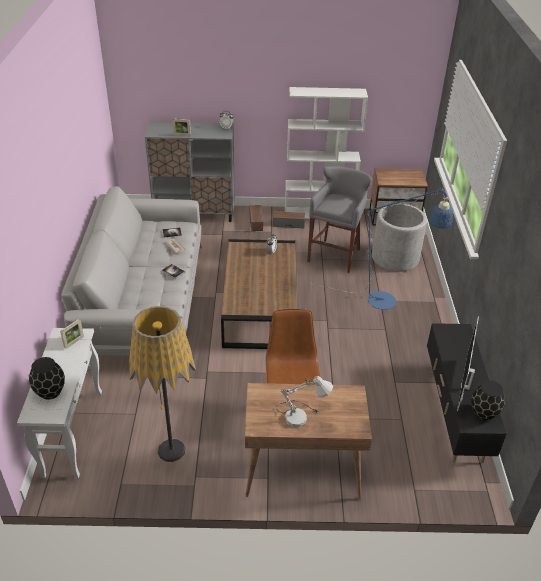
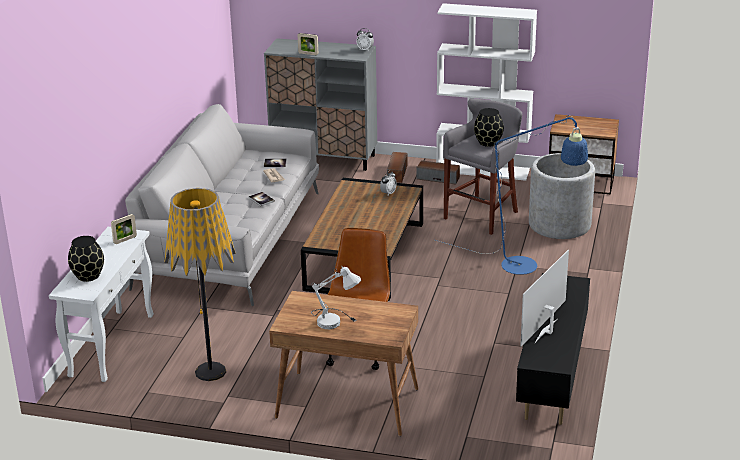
camera: 15 degrees right, 10 degrees down
black vase [471,380,505,421] -> black vase moved to [474,108,504,147]

